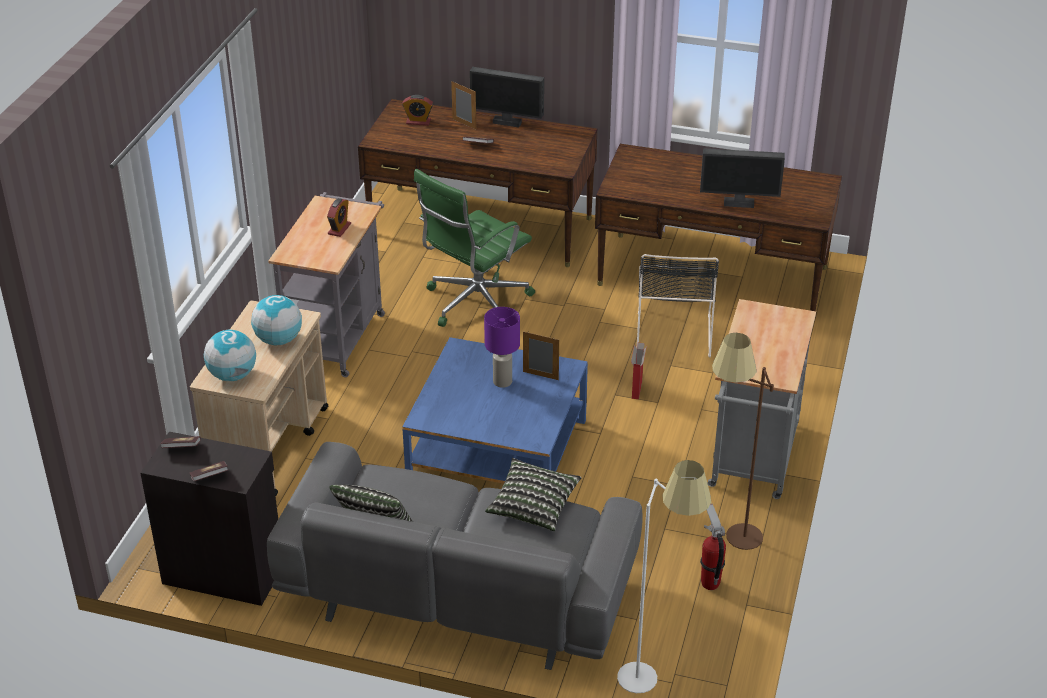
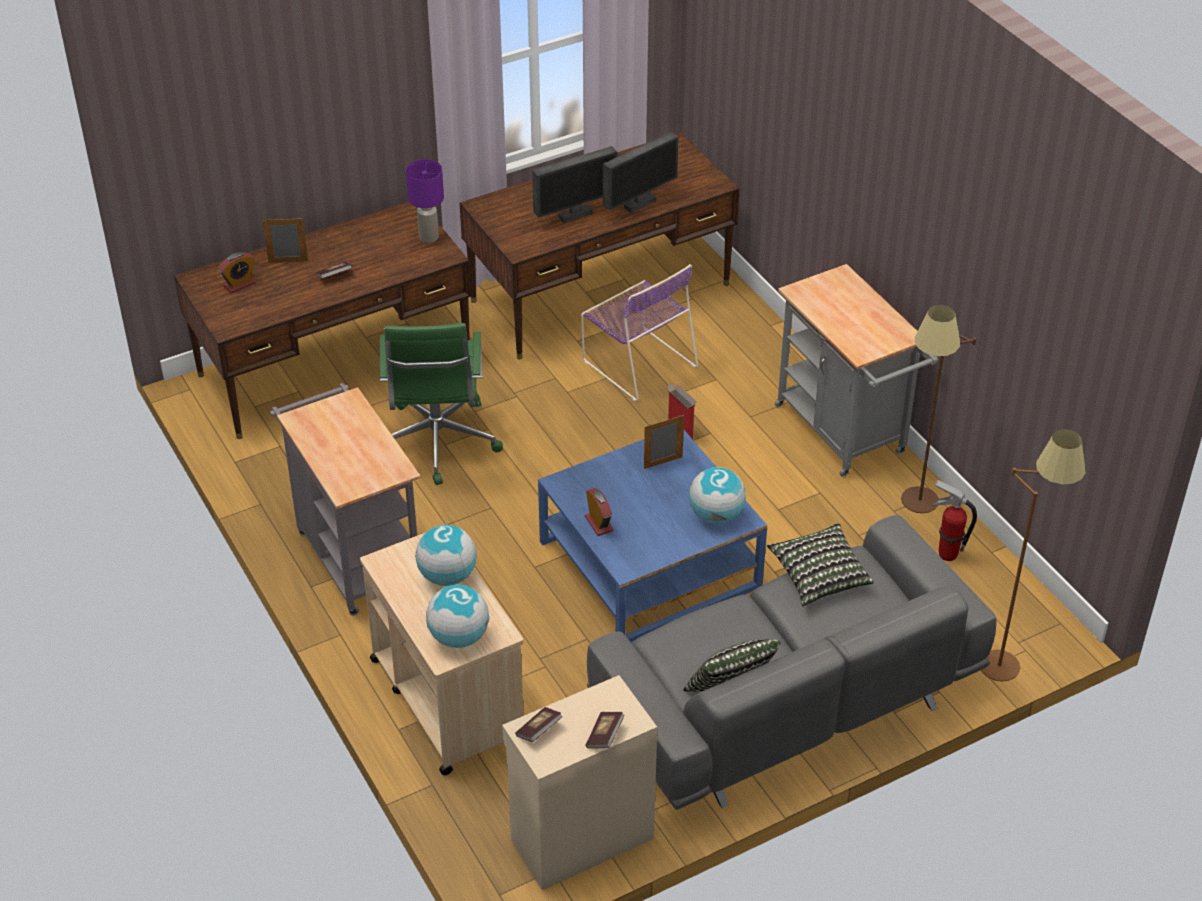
camera: 45 degrees left, 5 degrees up
black cabinet [140,432,278,606] -> beige cabinet [502,675,657,891]
alarm clock [327,198,351,237] -> alarm clock moved to [585,488,613,536]
monitor [470,67,544,128] -> monitor moved to [532,146,617,223]
purple table lamp [484,307,520,388] -> purple table lamp moved to [406,159,444,243]
white floor lamp [617,460,711,693] -> brown floor lamp [981,429,1086,681]
black chair [637,254,719,357] -> purple chair [581,264,698,401]
none -> globe [689,467,746,524]

